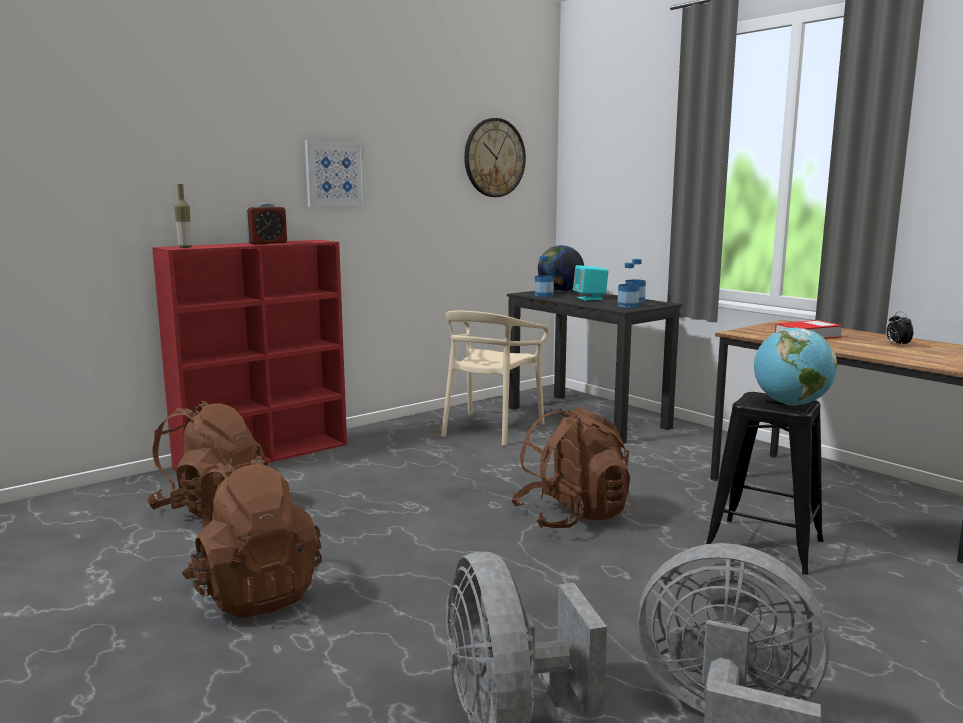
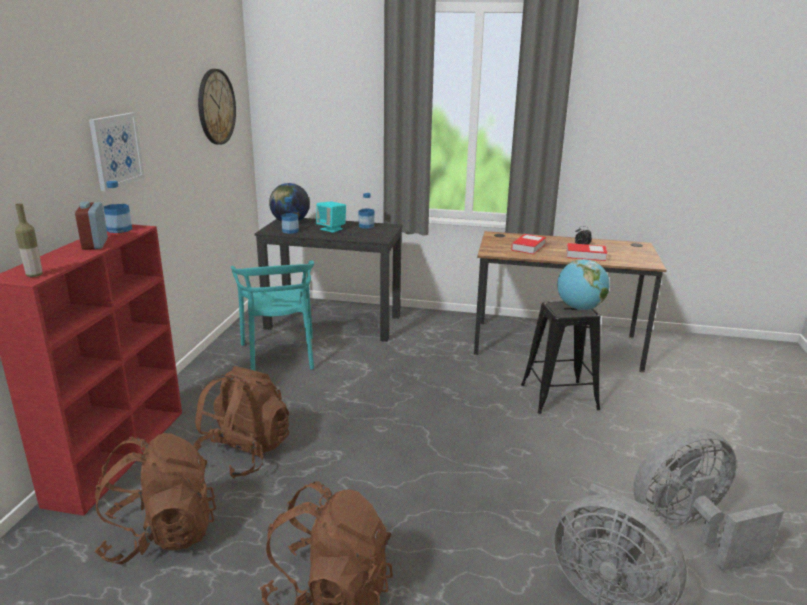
camera: 40 degrees left, 10 degrees up
alarm clock [246,203,287,244] -> alarm clock turned 150 degrees clockwise [75,202,108,250]
beige chair [441,311,549,446] -> turquoise chair [231,260,314,371]
brown backpack [511,406,630,528] -> brown backpack moved to [193,366,289,479]
bottle [617,262,640,308] -> bottle moved to [103,181,132,233]
none -> book [567,243,607,261]

